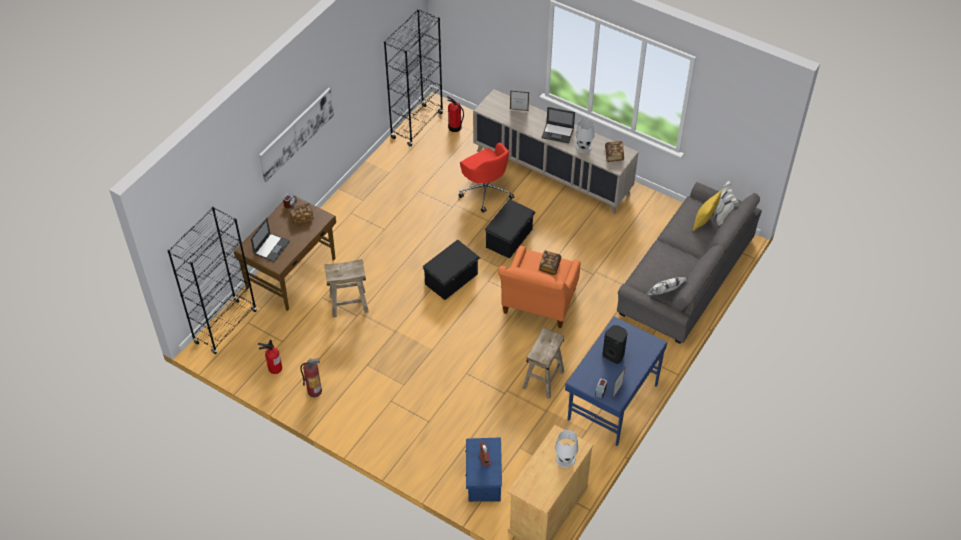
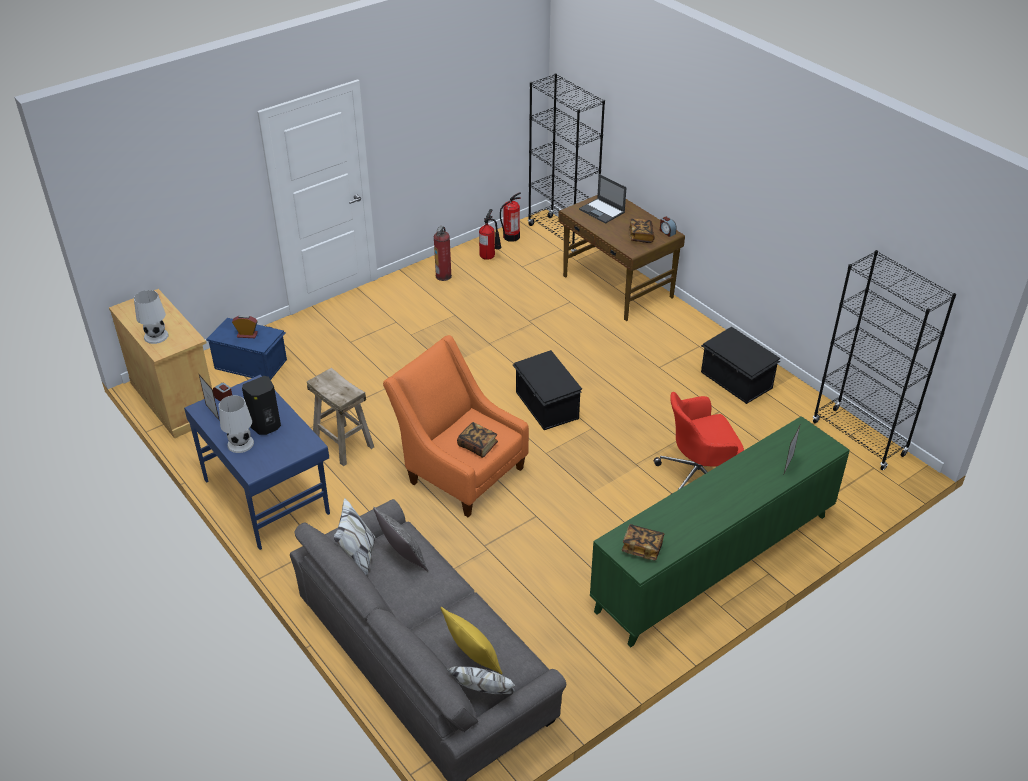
camera: 110 degrees right, 10 degrees down
picture [259,88,334,182] -> none
beige stool [324,259,369,317] -> none
fire extinguisher [447,96,464,132] -> fire extinguisher moved to [500,192,521,242]
beige cabinet [473,89,638,214] -> green cabinet [590,416,849,648]
black storage box [485,199,536,259] -> black storage box moved to [701,327,780,404]
laptop [541,107,575,144] -> none
white table lamp [575,119,594,153] -> white table lamp moved to [219,395,254,453]
none -> pillow [373,507,428,572]

